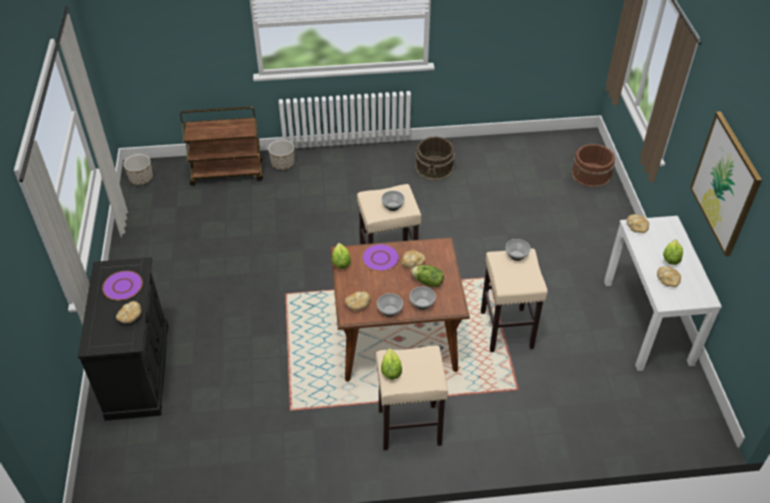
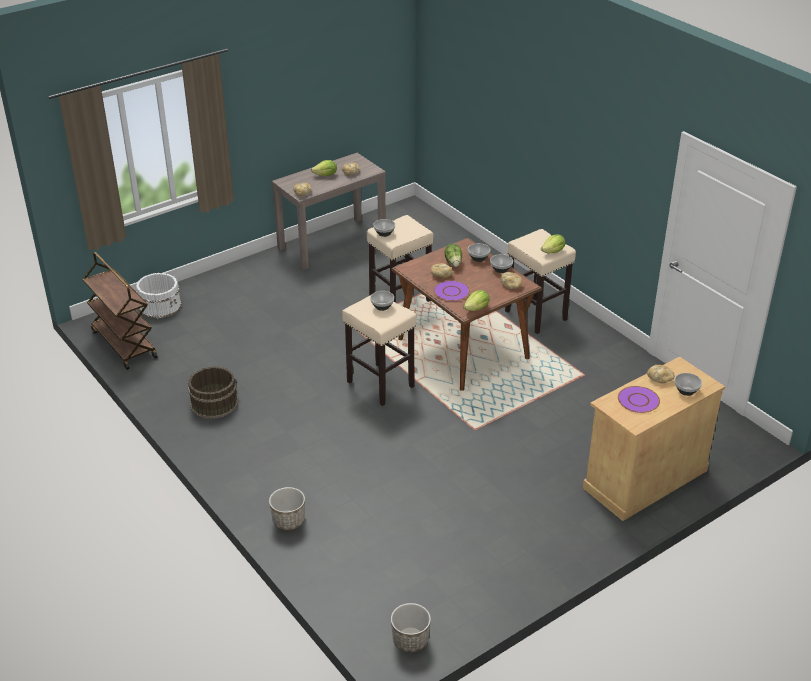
camera: 120 degrees left, 10 degrees down
black cabinet [78,257,169,421] -> beige cabinet [583,356,725,521]
brown cart [180,107,263,186] -> brown cart moved to [82,252,157,370]
brown bucket [571,144,615,188] -> white bucket [136,273,182,319]
white console table [604,216,722,371] -> brown console table [272,153,386,270]
picture [690,112,762,257] -> none
none -> bowl [675,373,702,396]

